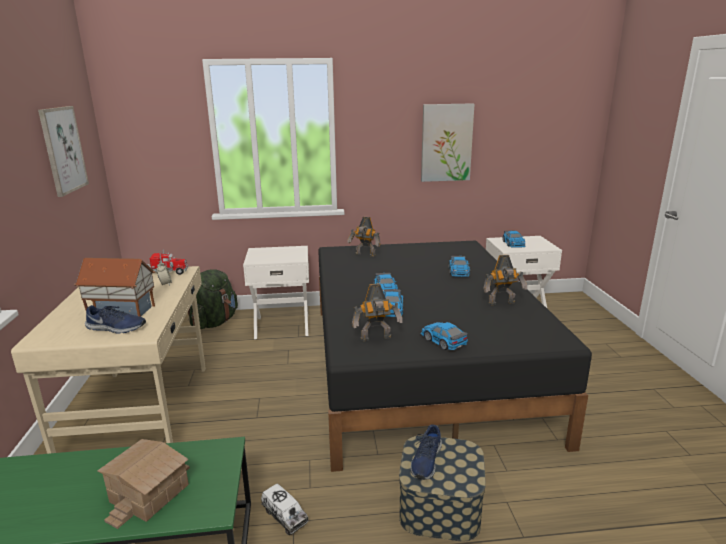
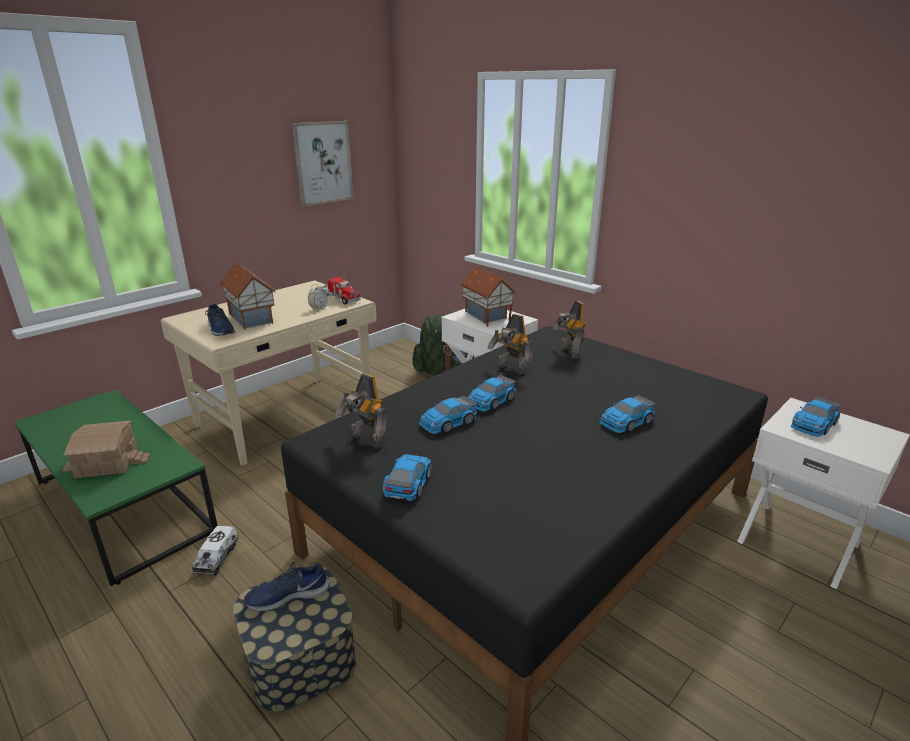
camera: 50 degrees right, 5 degrees up
picture [421,103,475,182] -> none
toy robot [483,255,527,305] -> toy robot moved to [487,314,533,375]
none -> toy house [460,266,516,327]

